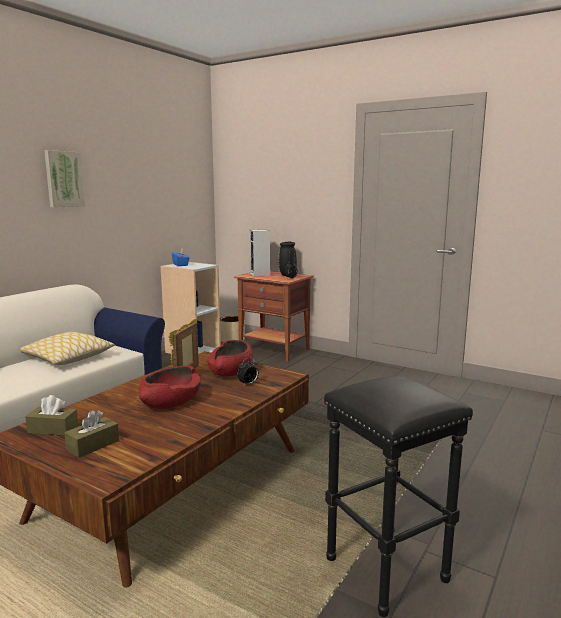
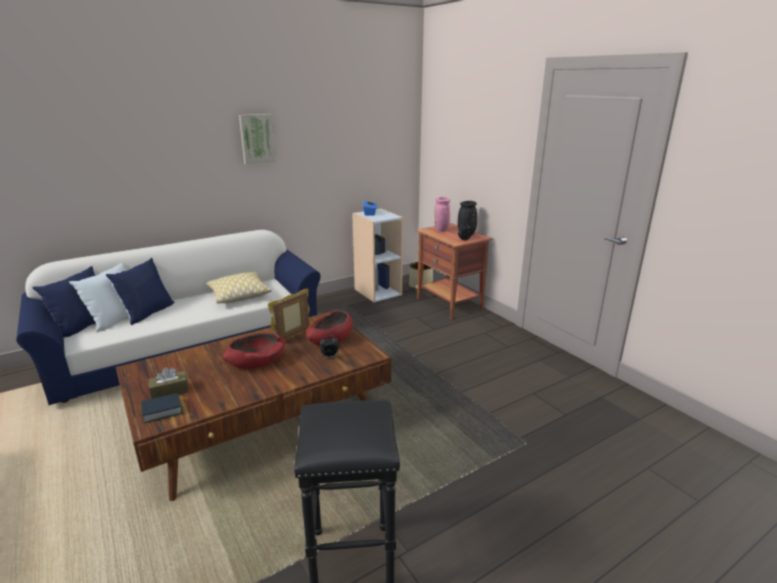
camera: 25 degrees right, 10 degrees up
brown tissue box [25,395,78,436] -> none
speaker [249,229,270,277] -> pink vase [434,197,450,232]
none -> book [141,393,182,423]

